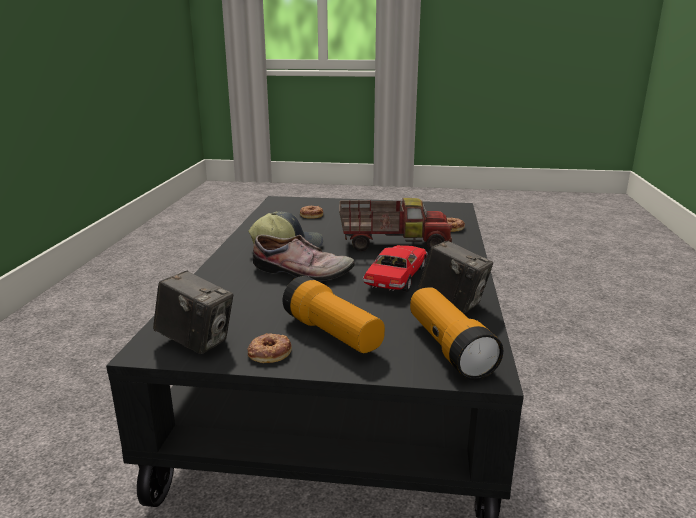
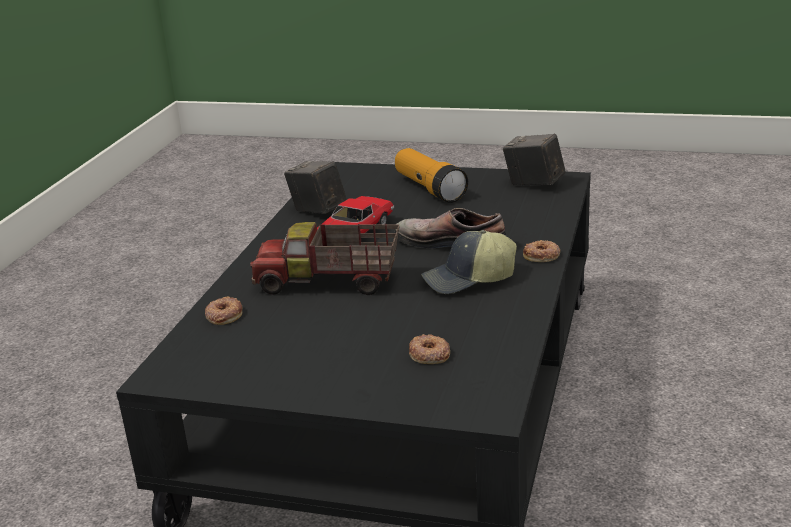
camera: 170 degrees left, 5 degrees up
donut [247,333,292,363] -> donut moved to [523,240,560,262]
flashlight [410,287,503,380] -> none

